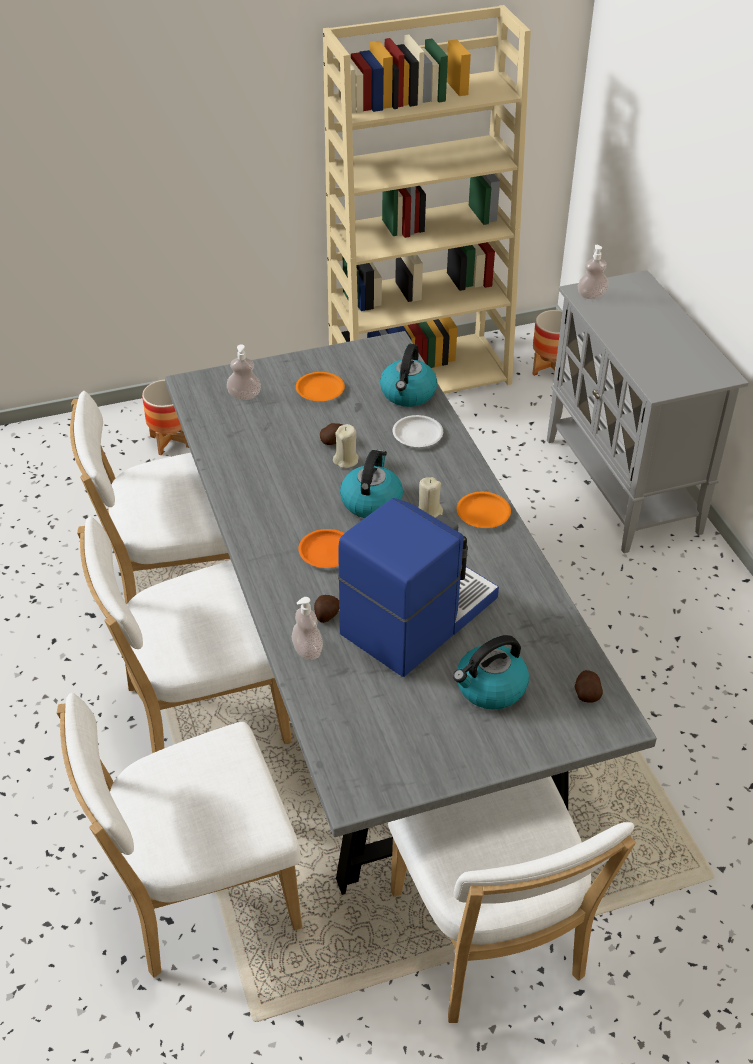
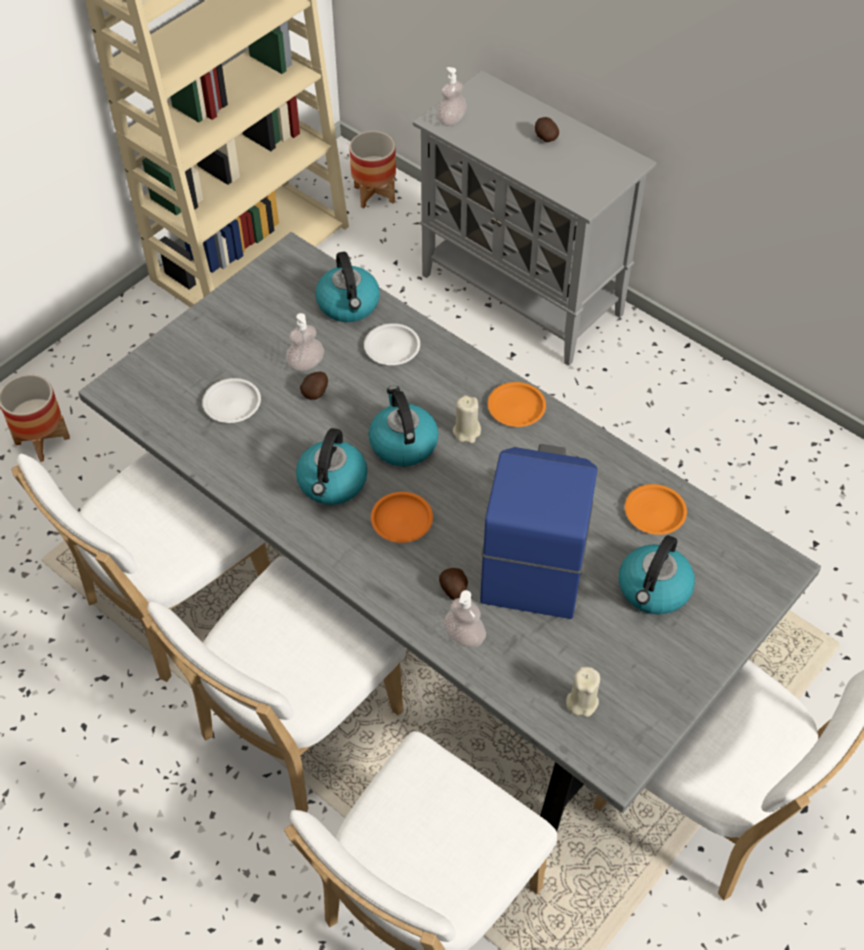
camera: 30 degrees left, 10 degrees up
soap dispenser [227,345,261,400] -> soap dispenser moved to [286,313,324,371]
orange plate [296,372,345,401] -> orange plate moved to [625,484,687,535]
beige candle [333,424,359,468] -> beige candle moved to [566,667,600,717]
potato [575,670,603,703] -> potato moved to [535,117,559,142]
none -> white plate [202,378,261,423]
none -> kettle [296,428,367,505]

